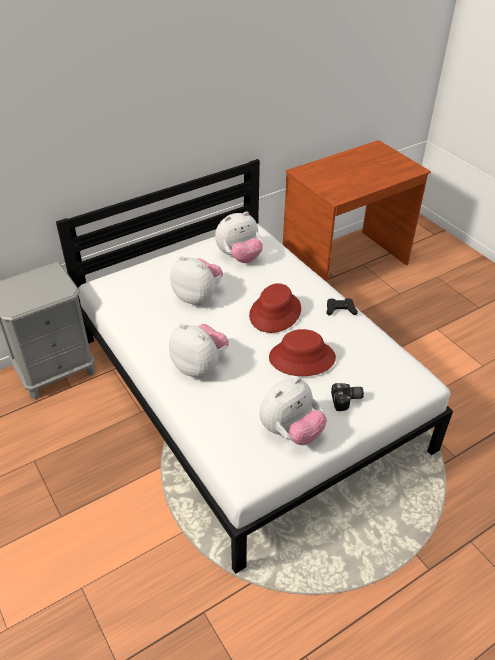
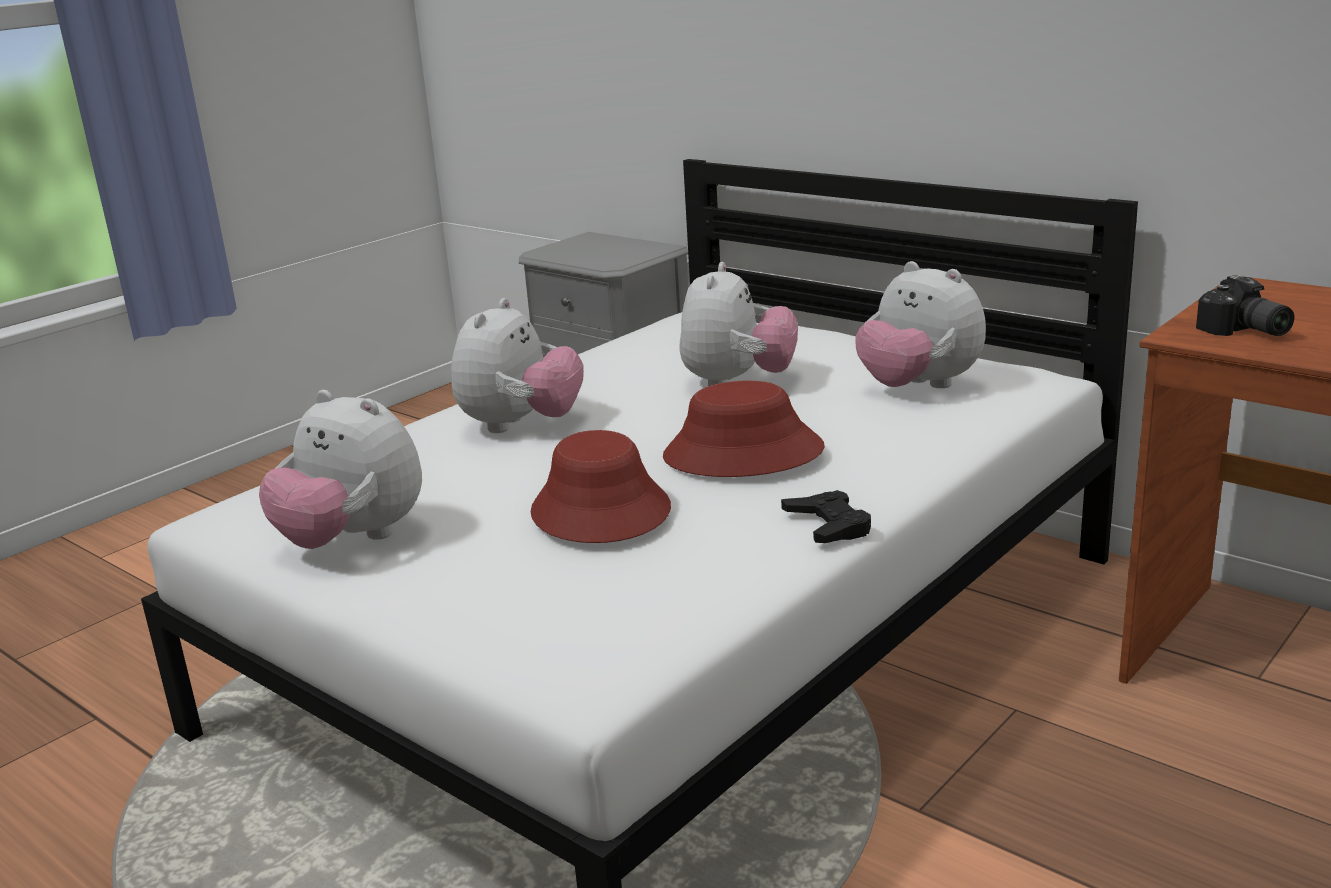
camera: 75 degrees right, 20 degrees down
camera [331,383,364,411] -> camera moved to [1196,275,1294,336]

